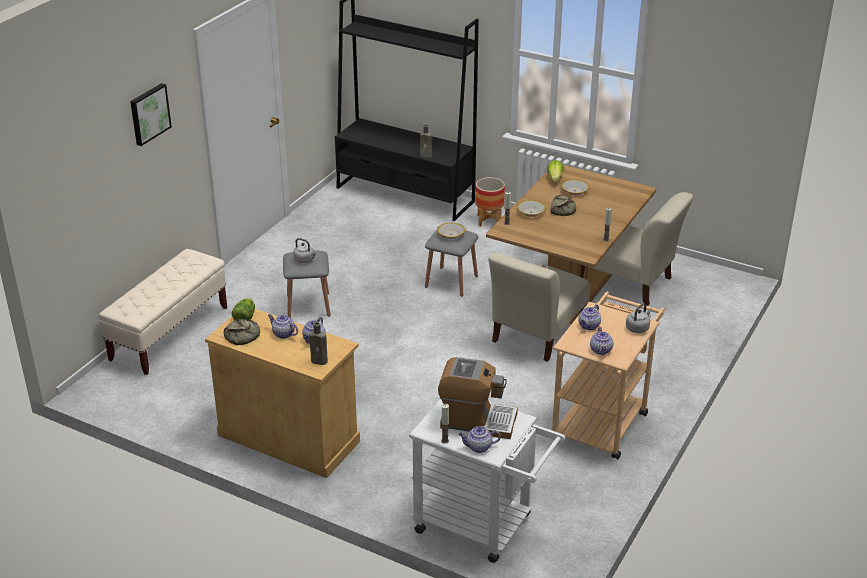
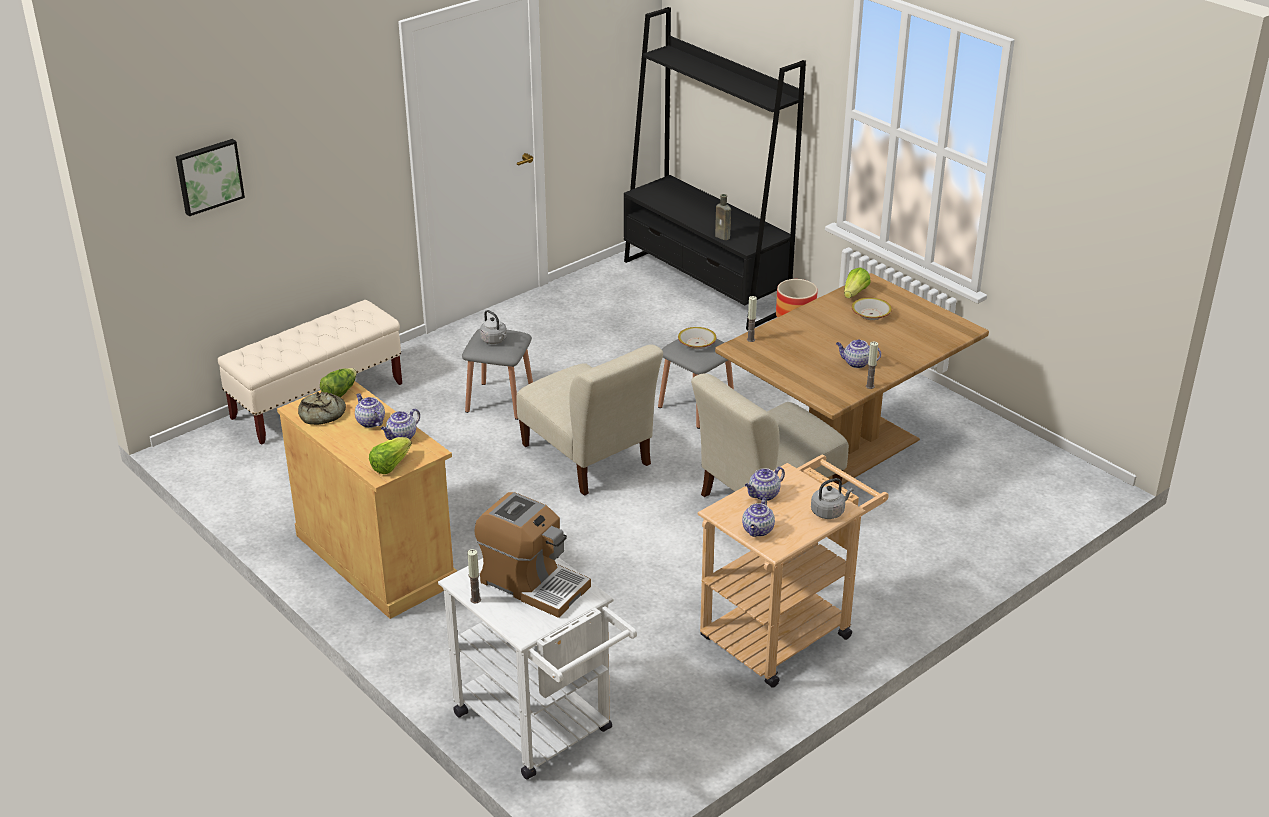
camera: 20 degrees right, 0 degrees up
picture [130,83,172,146] -> picture moved to [176,139,245,216]
brown bottle [309,322,328,365] -> lettuce [369,437,412,474]
teapot [458,426,501,453] -> teapot moved to [836,340,881,368]
bowl [517,200,546,217] -> none
bread [551,195,576,216] -> none
beige chair [580,192,693,306] -> beige chair moved to [516,344,663,495]

